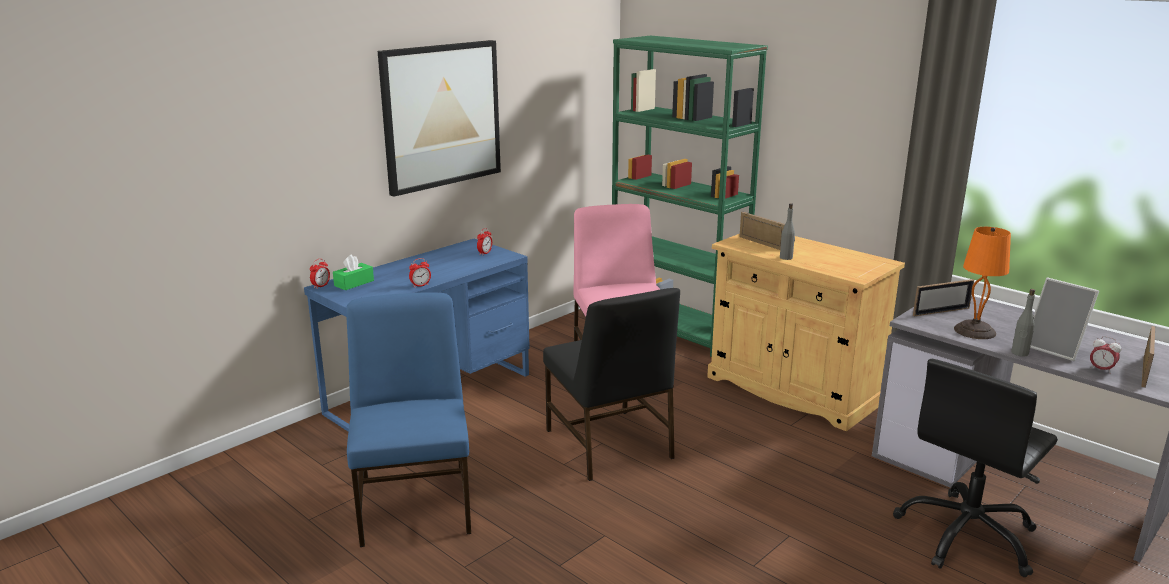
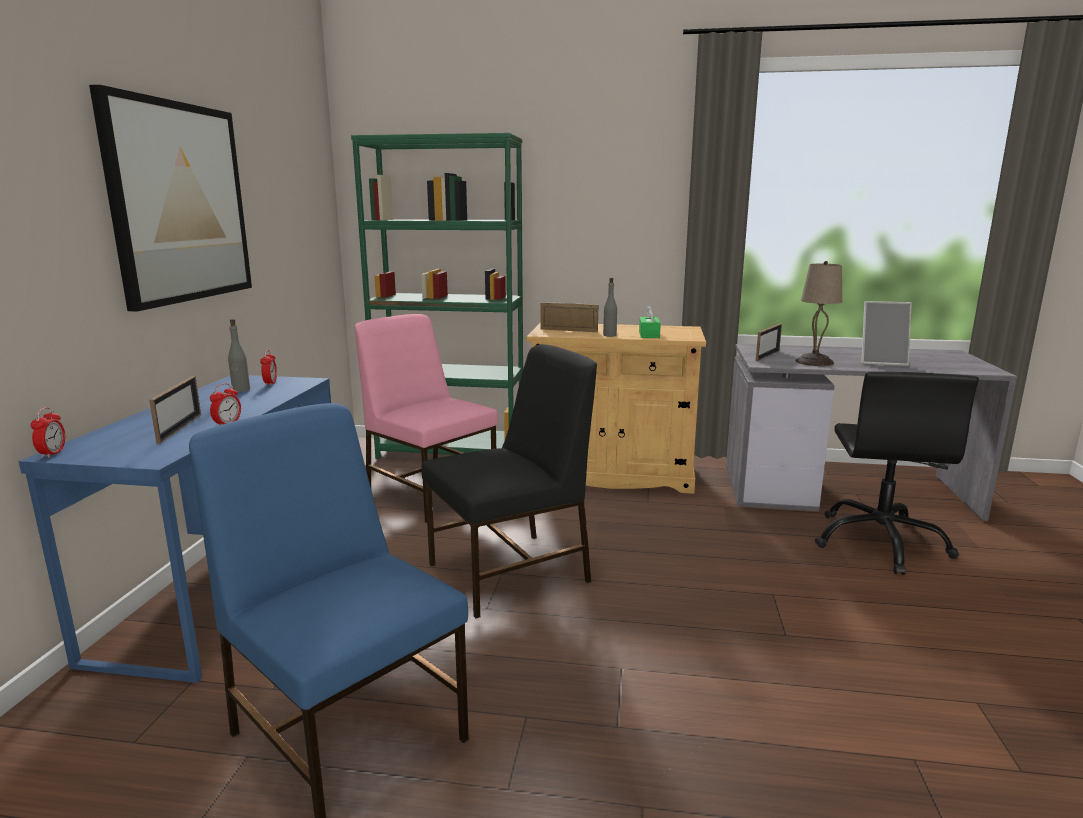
camera: 35 degrees left, 5 degrees down
green tissue box [333,255,374,290] -> green tissue box moved to [639,305,661,338]
black chair [543,288,680,481] -> black chair turned 60 degrees counterclockwise [421,344,597,618]
orange table lamp [954,227,1011,339] -> beige table lamp [795,261,842,366]
grey bottle [1011,289,1035,357] -> grey bottle moved to [228,319,250,392]
alarm clock [1090,336,1121,374] -> none
picture frame [1141,326,1155,388] -> picture frame moved to [149,376,201,444]

